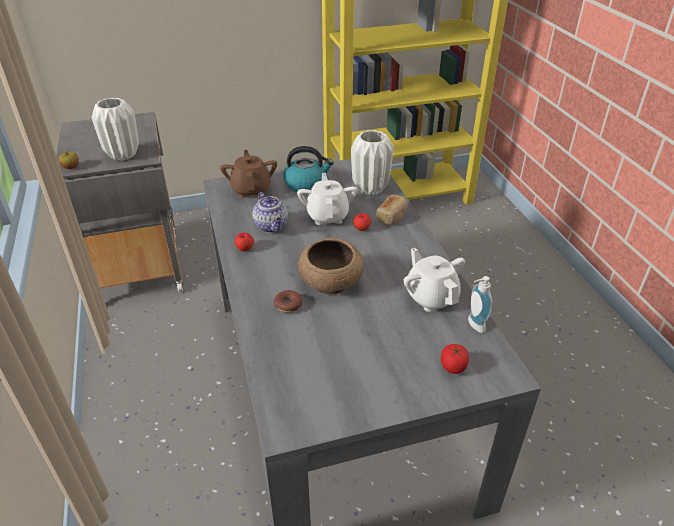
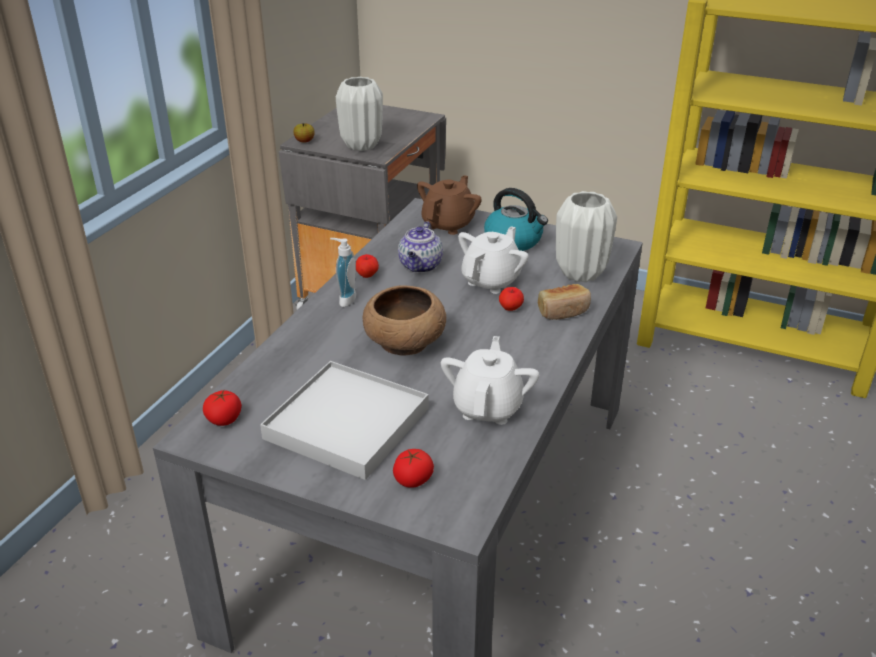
camera: 40 degrees right, 5 degrees down
donut [274,290,303,313] -> none
soap dispenser [468,276,492,333] -> soap dispenser moved to [330,238,356,307]
none -> tomato [203,390,242,426]
none -> white tray [260,361,429,480]

